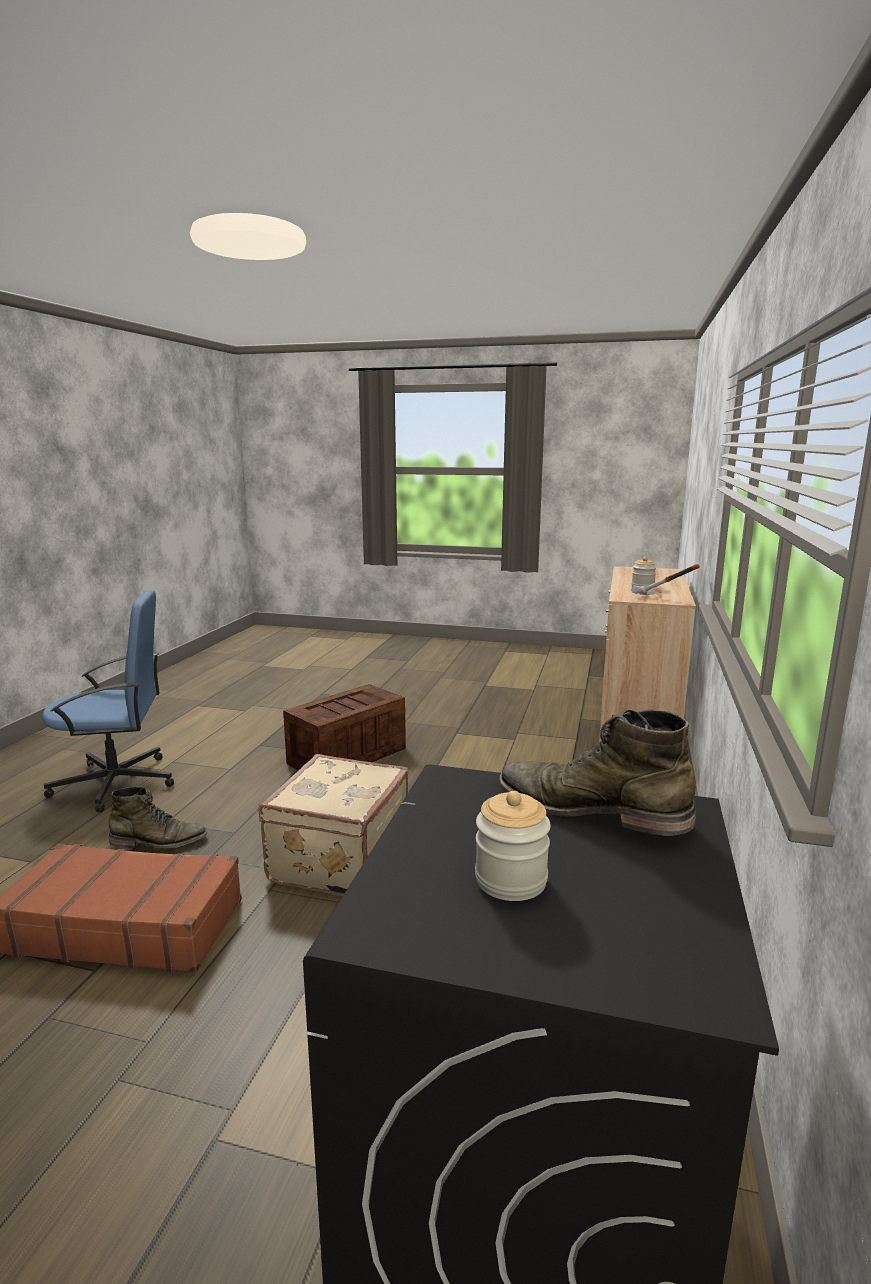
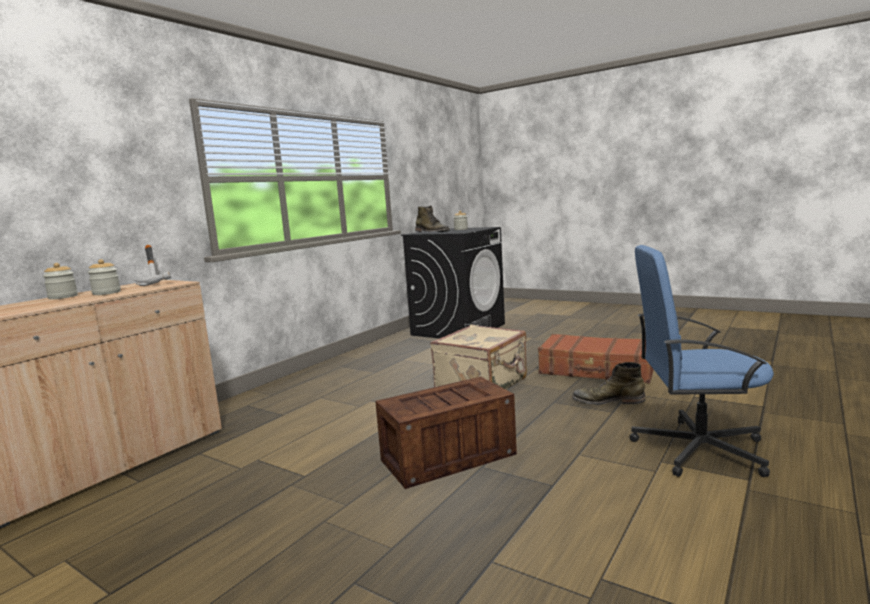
camera: 160 degrees left, 5 degrees down
none -> jar [43,263,78,299]

